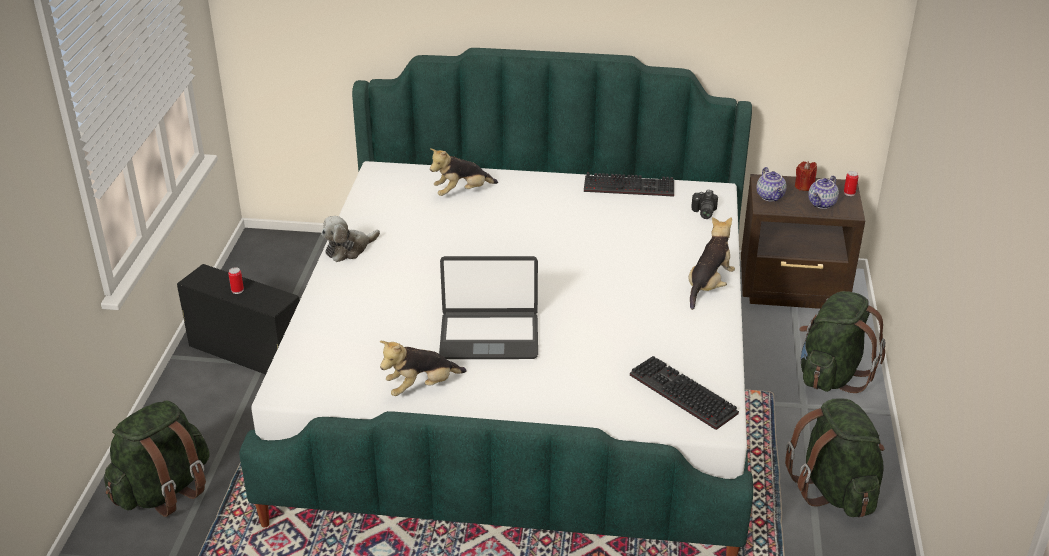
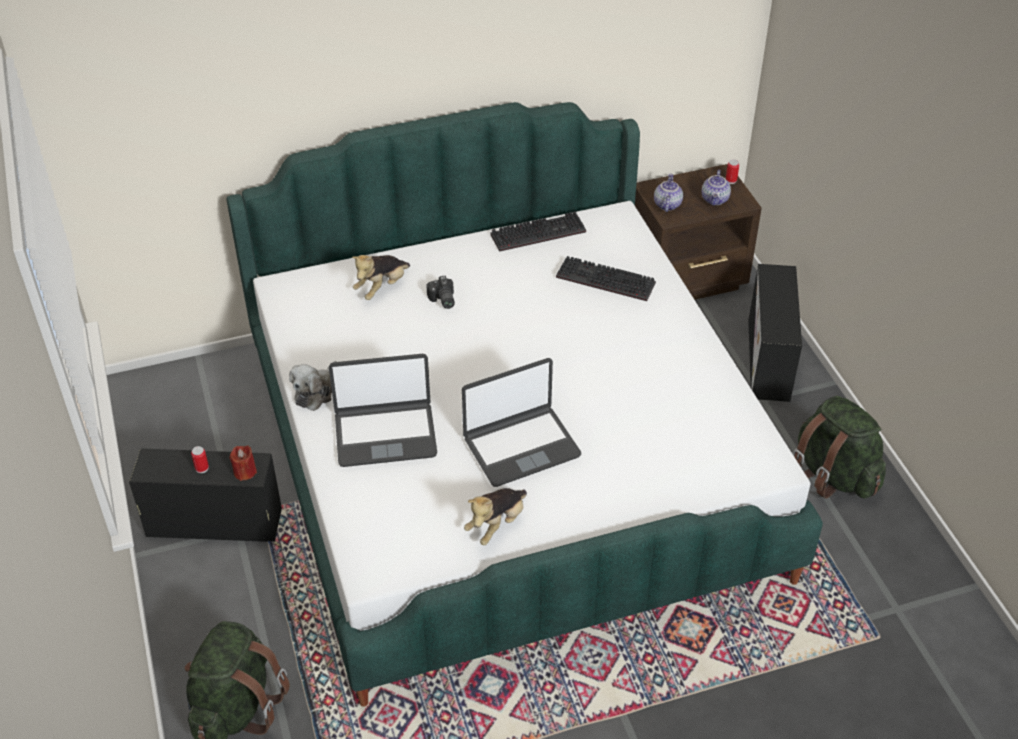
camera: 25 degrees left, 10 degrees up
keyboard [630,356,739,430] -> keyboard moved to [556,256,656,301]
plush toy [689,217,735,310] -> none
camera [691,190,718,219] -> camera moved to [426,276,455,309]
teapot [757,167,786,201] -> teapot turned 135 degrees counterclockwise [654,174,683,212]
red candle [795,161,817,191] -> red candle moved to [230,445,257,481]
green backpack [800,291,886,393] -> black storage box [748,264,802,402]
none -> laptop [329,354,437,467]

